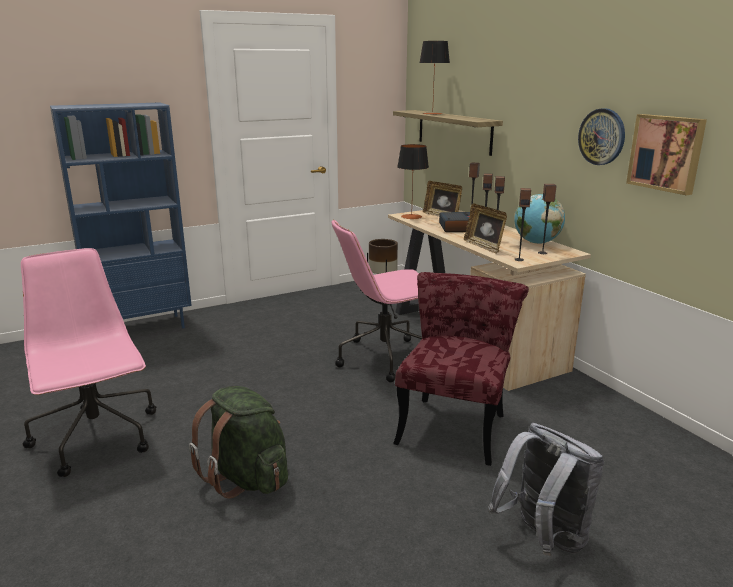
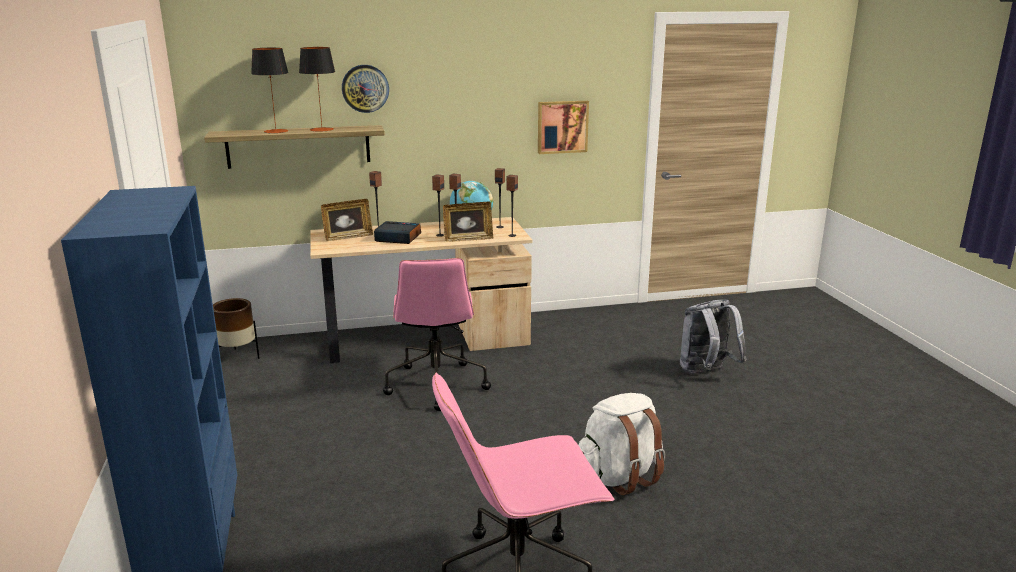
camera: 75 degrees left, 0 degrees up
green backpack [189,386,288,499] -> white backpack [579,393,665,495]
red chair [393,272,529,466] -> none
table lamp [397,144,429,219] -> table lamp moved to [299,47,335,132]
wall clock [578,108,625,165] -> wall clock moved to [342,65,389,113]

